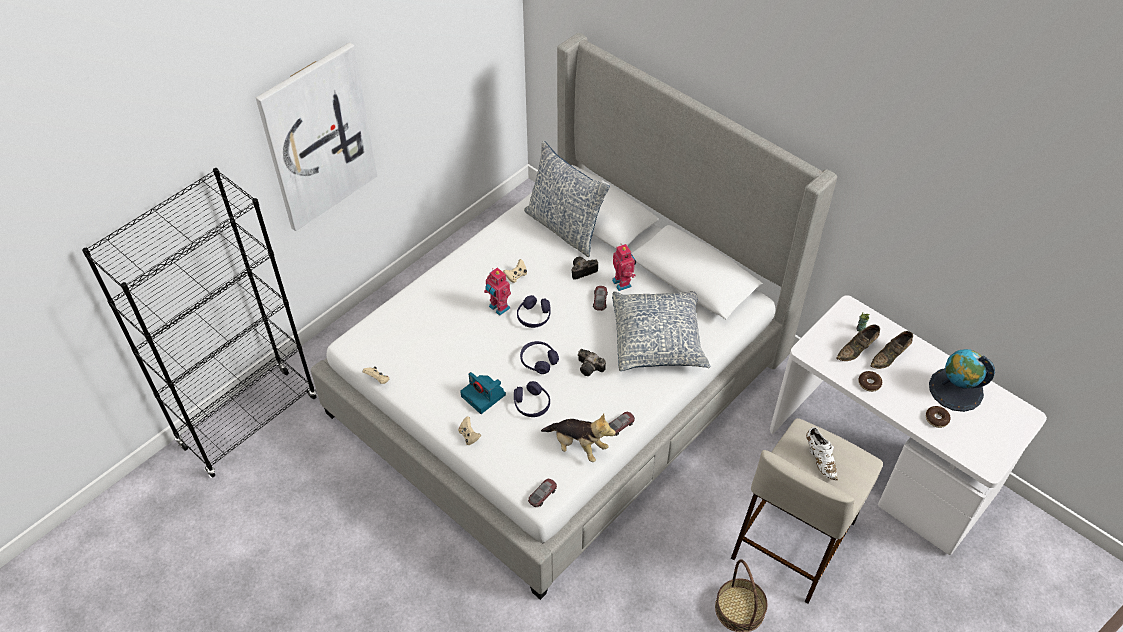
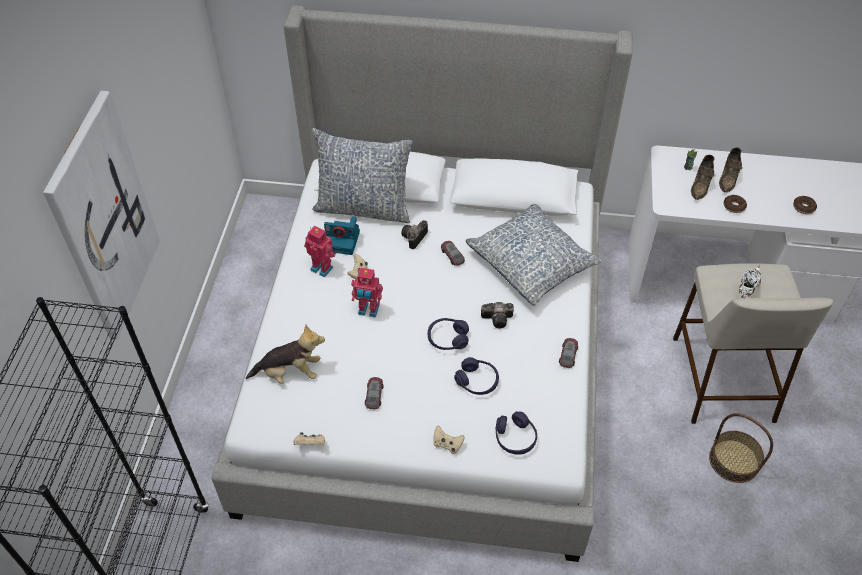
camera: 35 degrees left, 0 degrees up
camera [460,372,506,414] -> camera moved to [324,216,360,255]
purple headphones [517,295,551,328] -> purple headphones moved to [496,412,537,455]
toy car [528,479,557,507] -> toy car moved to [365,377,384,409]
plush toy [541,413,616,462] -> plush toy moved to [246,324,325,384]
toy robot [612,243,636,291] -> toy robot moved to [304,226,336,278]
white shoe [806,427,838,480] -> white shoe turned 90 degrees counterclockwise [739,265,761,298]
globe [929,349,995,412] -> none

